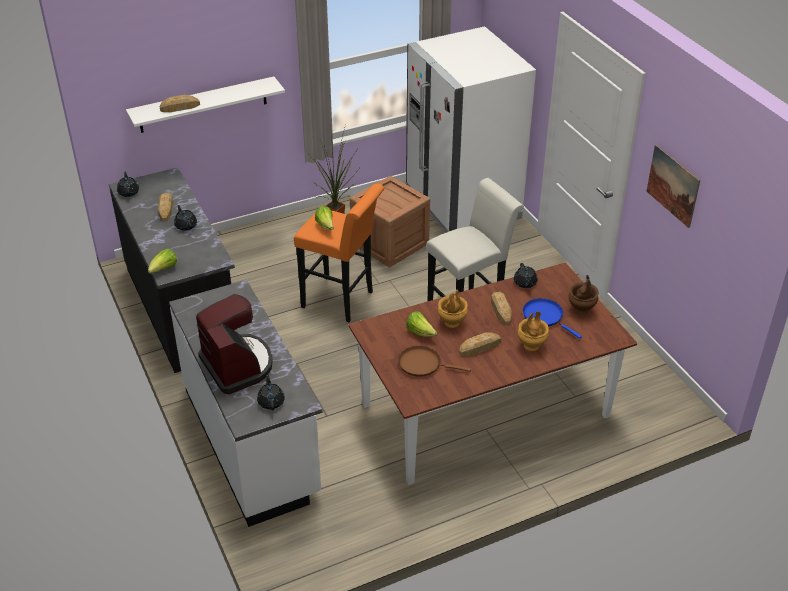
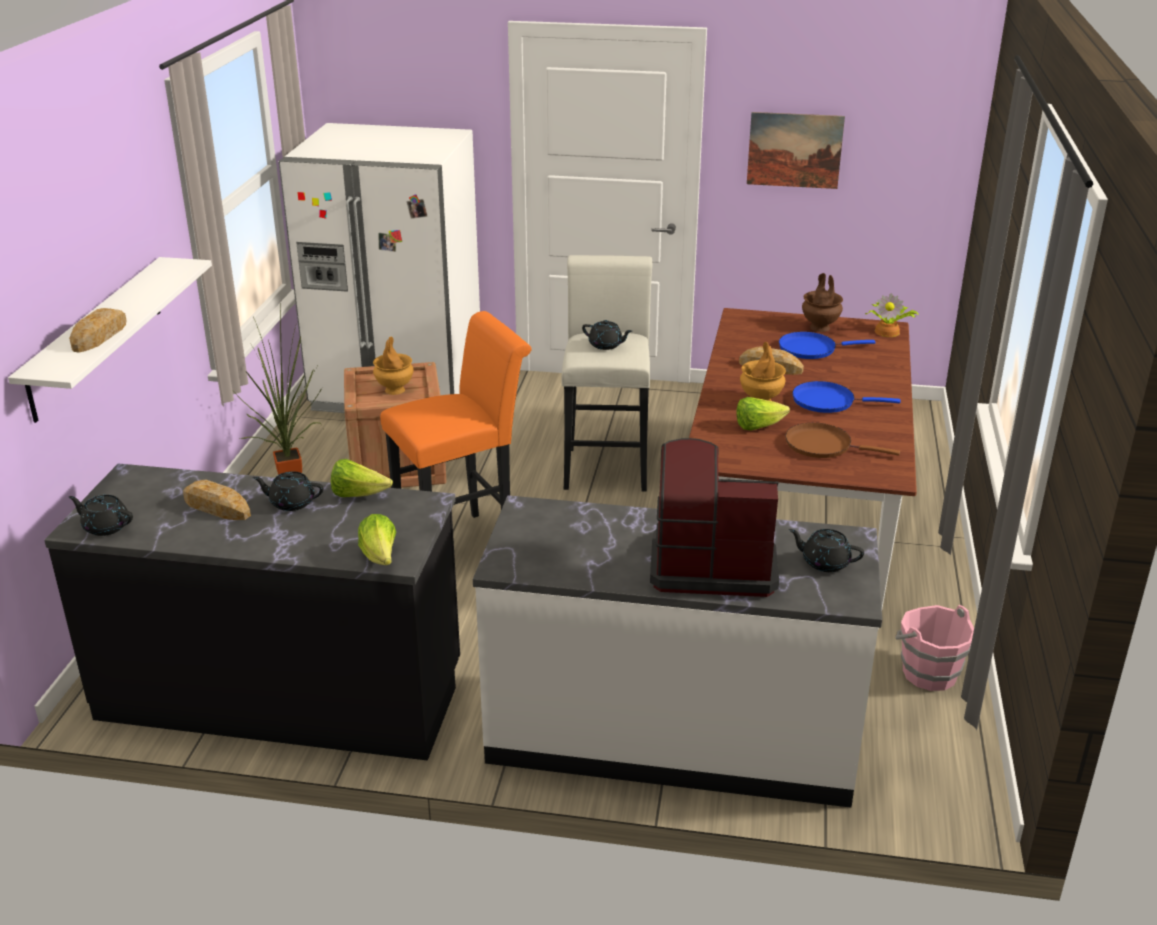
camera: 55 degrees left, 10 degrees down
lettuce [315,206,334,230] -> lettuce moved to [331,459,393,497]
brown frying pan [398,346,471,377] -> brown frying pan turned 60 degrees clockwise [785,423,900,458]
bread [459,332,501,356] -> blue frying pan [792,381,901,413]
black teapot [514,263,537,288] -> black teapot moved to [582,320,632,350]
brown vase [518,311,549,351] -> brown vase moved to [373,337,414,395]
none -> potted plant [865,293,919,337]
none -> pink bucket [895,605,974,691]

